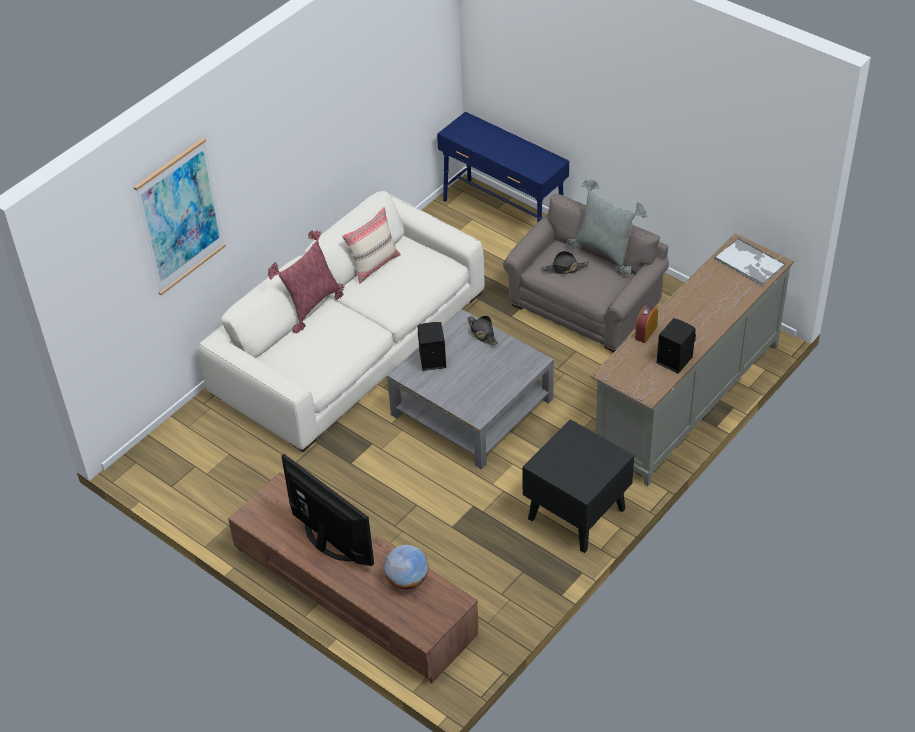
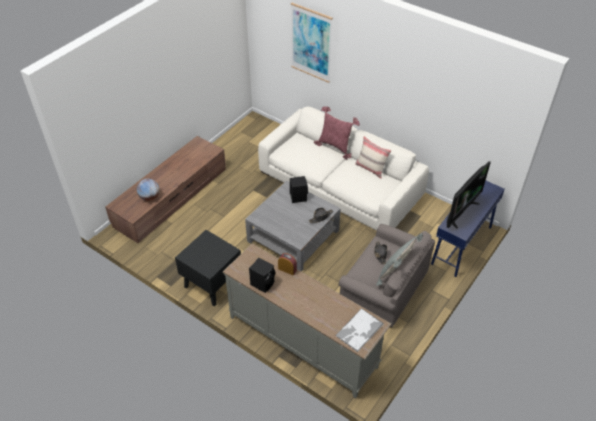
camera: 85 degrees right, 0 degrees up
television [281,454,374,566] -> television moved to [447,161,491,229]

